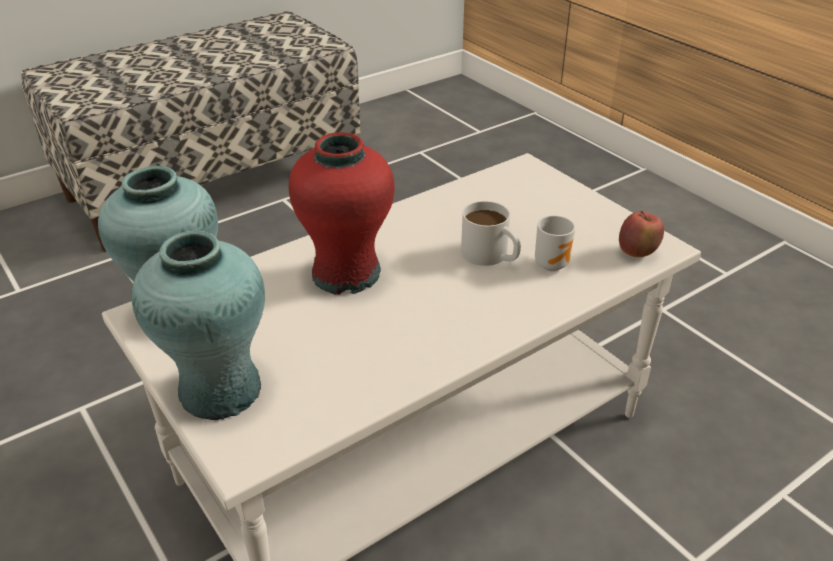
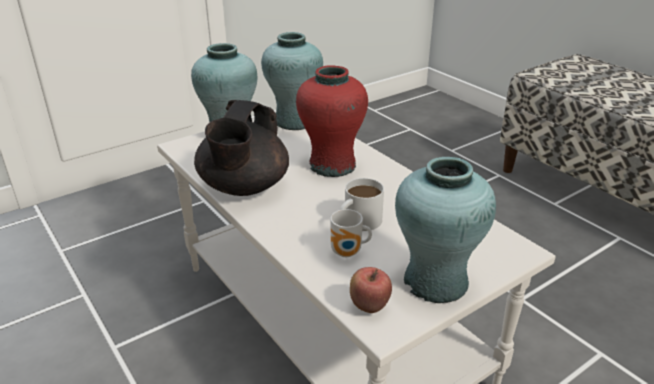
camera: 90 degrees right, 5 degrees down
none -> black teapot [194,100,289,196]
none -> turquoise vase [395,157,496,303]

